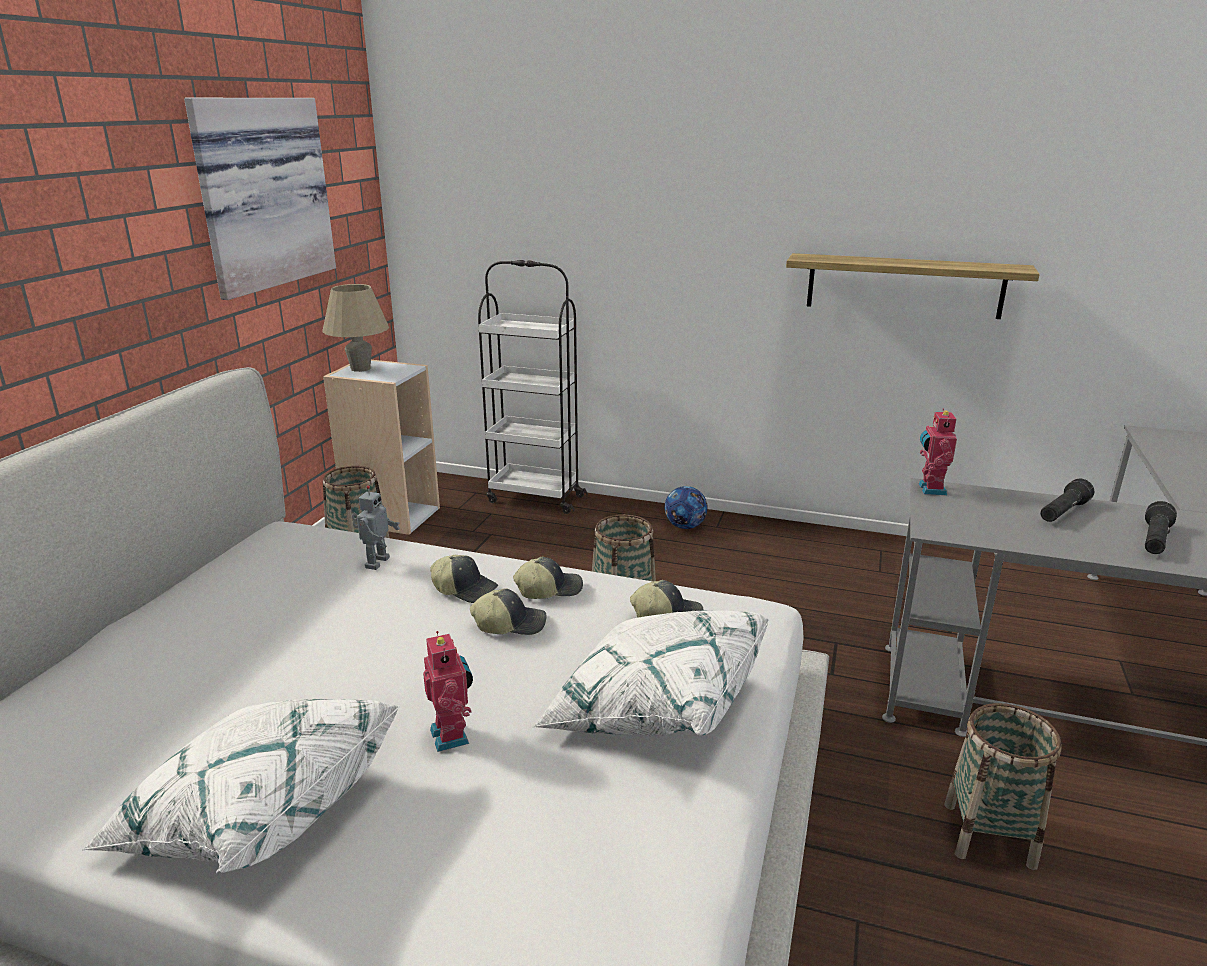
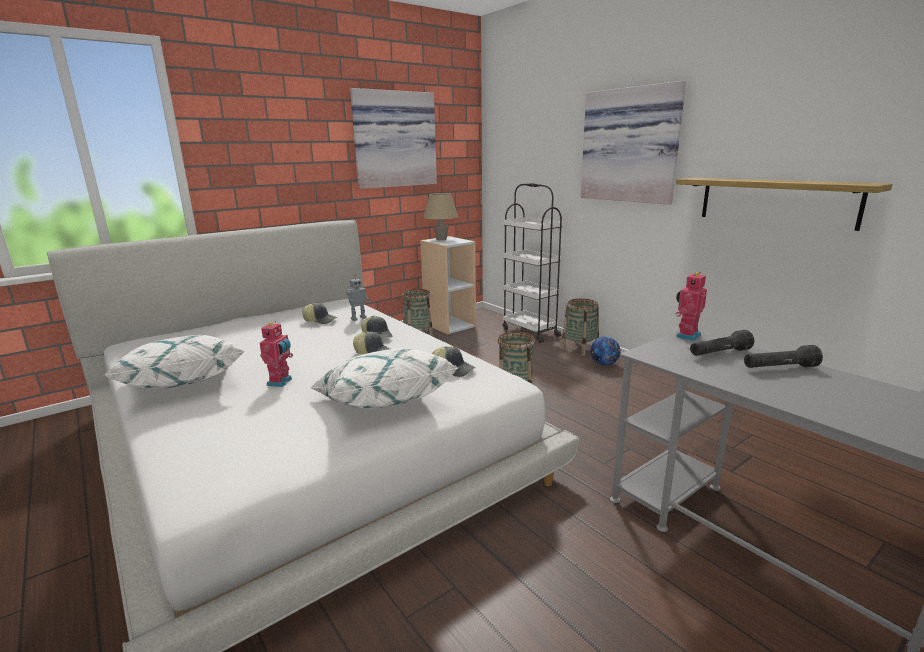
camera: 35 degrees right, 5 degrees down
cap [513,557,583,599] -> cap moved to [302,303,338,324]
basket [944,703,1062,870] -> basket moved to [561,298,599,356]
black flashlight [1145,501,1177,554] -> black flashlight moved to [690,330,754,356]
none -> picture [580,81,686,205]

